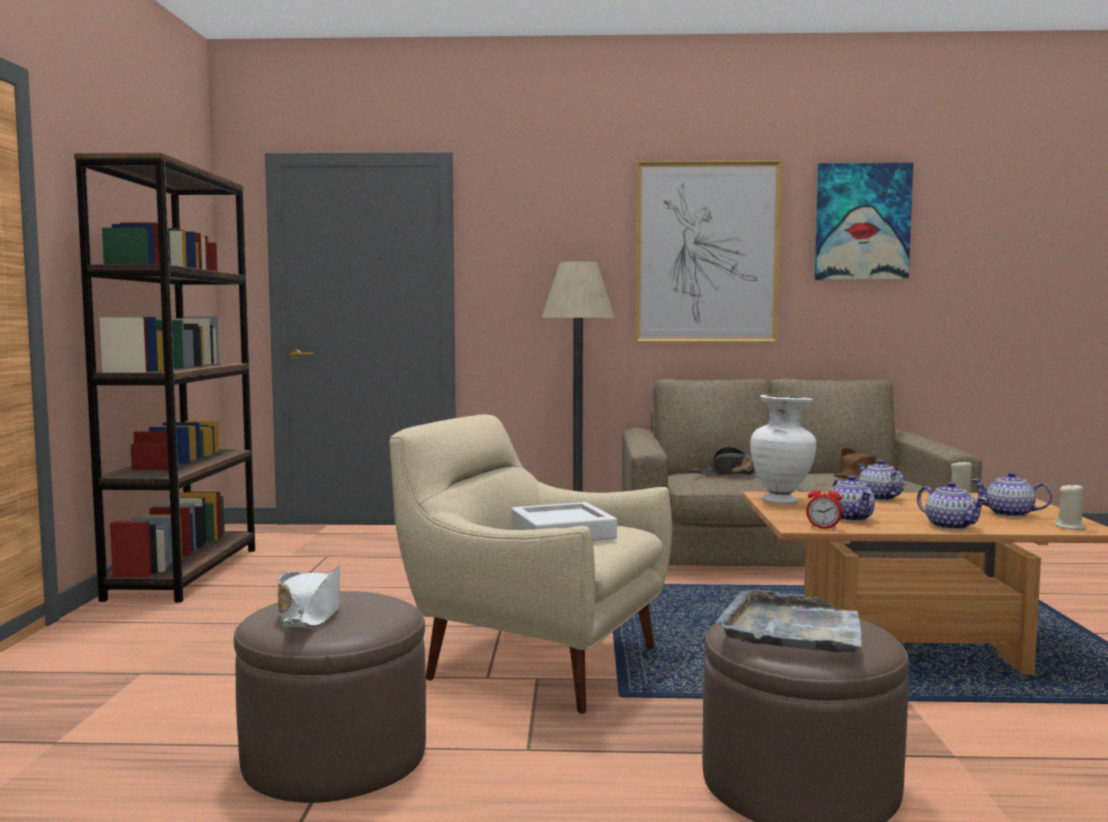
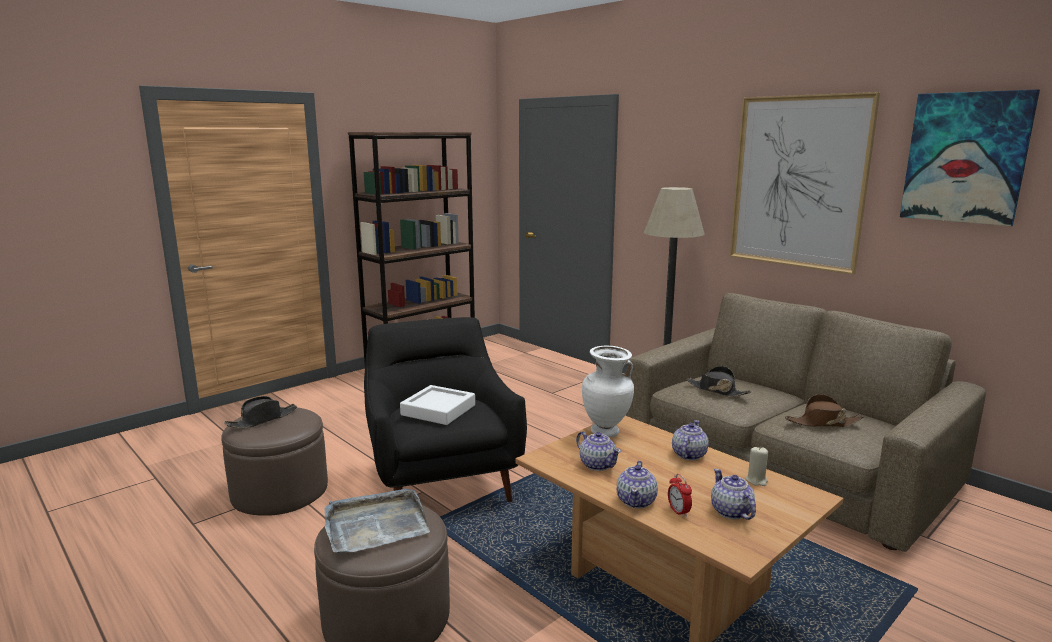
camera: 45 degrees right, 10 degrees up
white hat [278,566,340,628] -> black hat [224,396,297,428]
beige armchair [389,414,672,714] -> black armchair [364,317,527,502]
alarm clock [806,483,842,530] -> alarm clock moved to [668,474,692,518]
teapot [830,475,875,522] -> teapot turned 75 degrees counterclockwise [576,431,621,471]
beige candle [1055,482,1086,530] -> none

